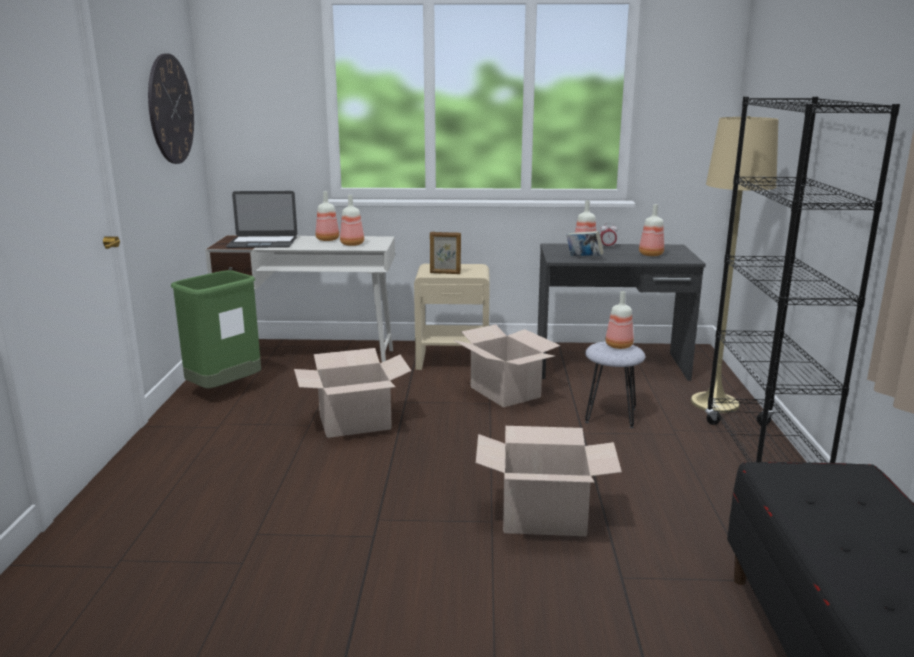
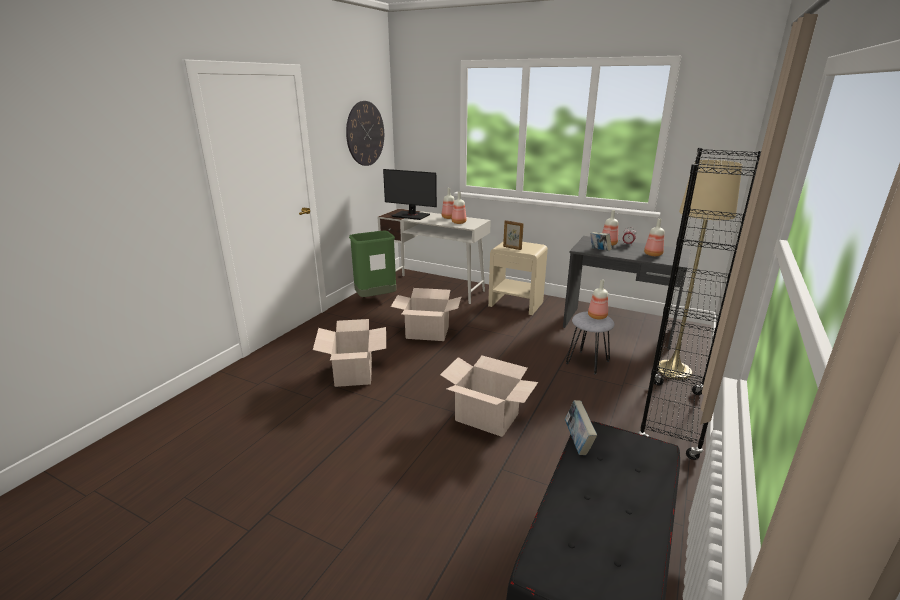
camera: 25 degrees right, 5 degrees up
laptop [226,191,297,248] -> monitor [383,169,437,220]
cardboard box [453,324,560,408] -> cardboard box moved to [313,319,386,387]
none -> book [565,400,597,455]

